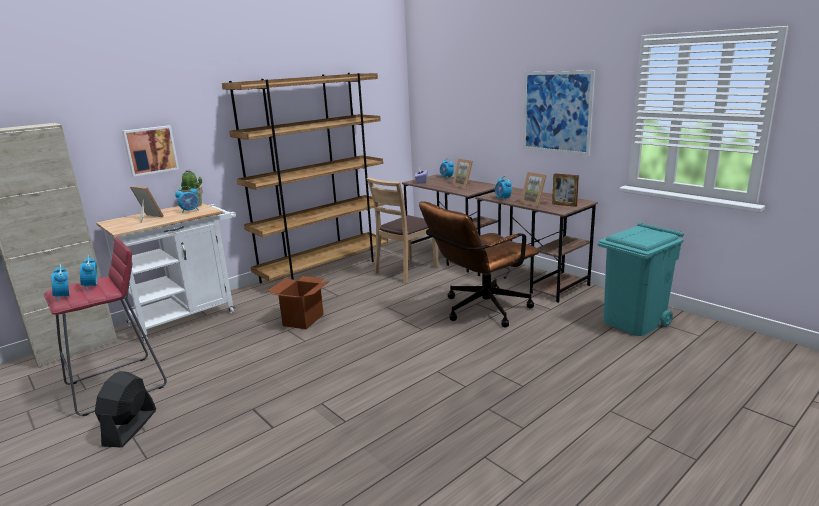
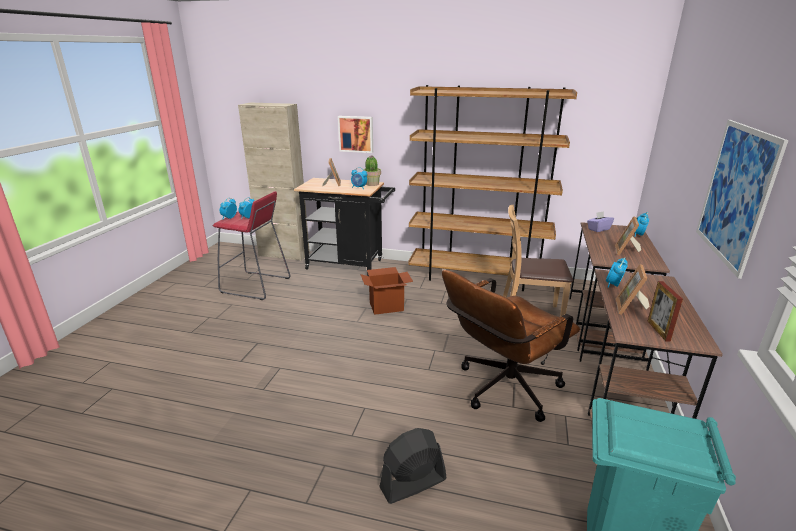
camera: 55 degrees right, 5 degrees up
black fan [95,371,156,448] -> black fan moved to [379,428,447,504]
white cart [97,203,236,343] -> black cart [294,178,395,276]
brown office chair [419,201,539,327] -> brown office chair turned 60 degrees counterclockwise [442,270,580,422]

